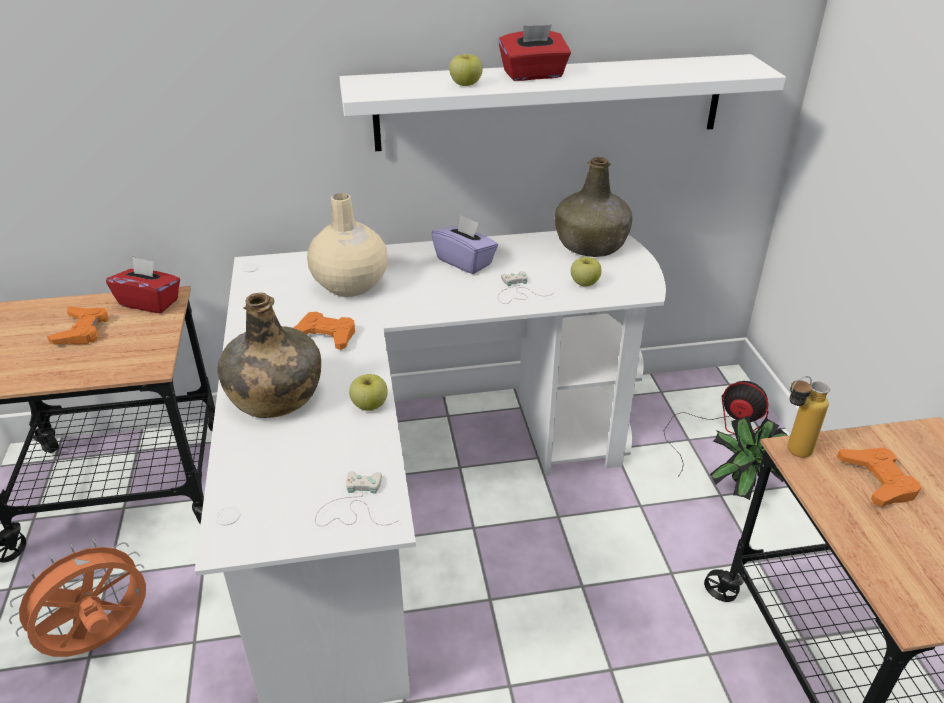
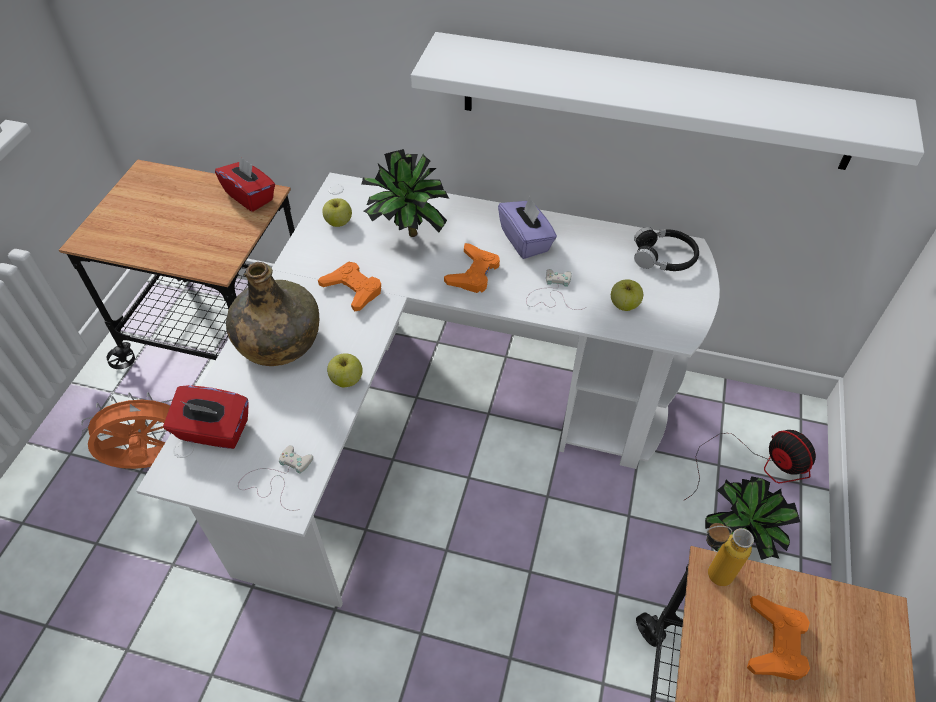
camera: 25 degrees right, 15 degrees up
orange game controller [47,307,109,345] -> orange game controller moved to [444,243,500,293]
beige vase [307,193,388,297] -> potted plant [361,149,449,237]
apple [449,54,483,86] -> apple moved to [322,198,352,227]
red tissue box [498,25,571,81] -> red tissue box moved to [163,385,248,449]
green bottle [555,157,632,257] -> black headphones [634,227,699,271]

